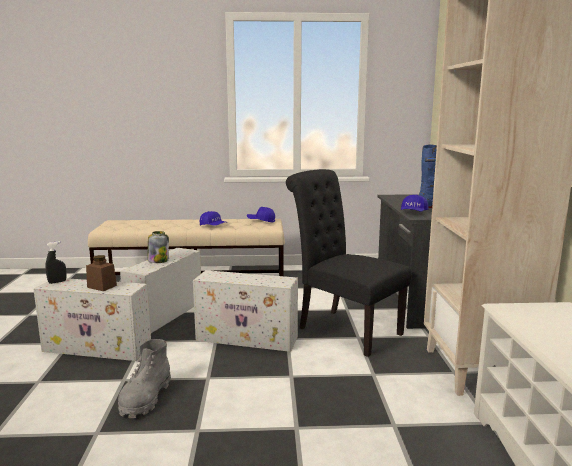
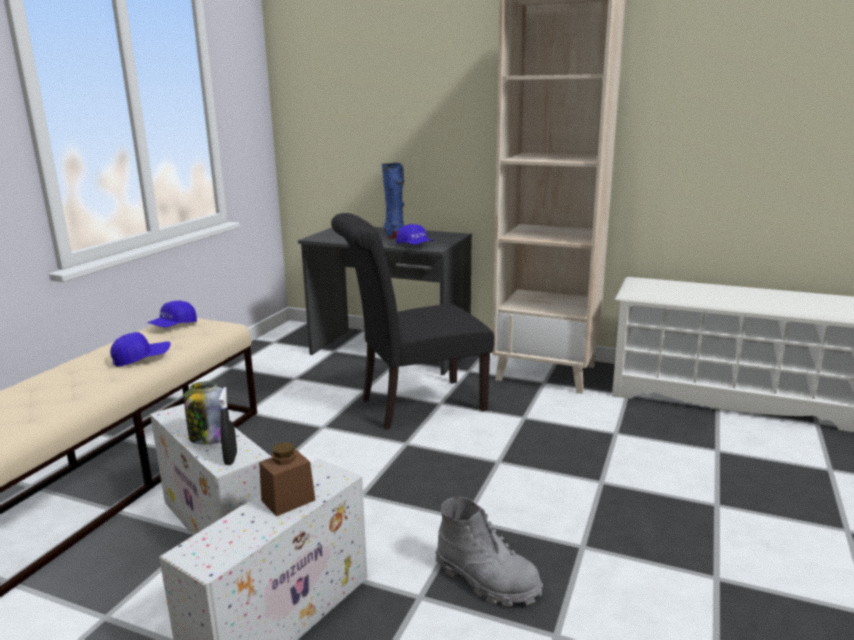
camera: 65 degrees left, 5 degrees up
black spray bottle [46,241,67,284] -> black spray bottle moved to [219,387,237,465]
white storage box [193,270,298,352] -> none

